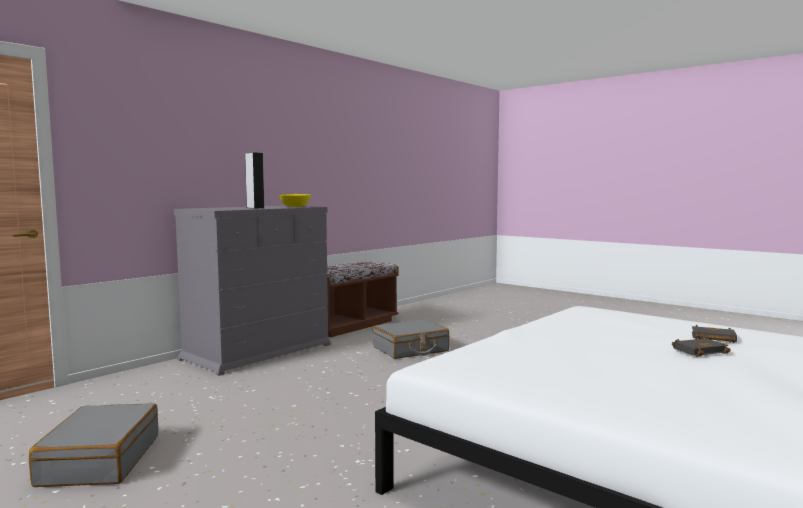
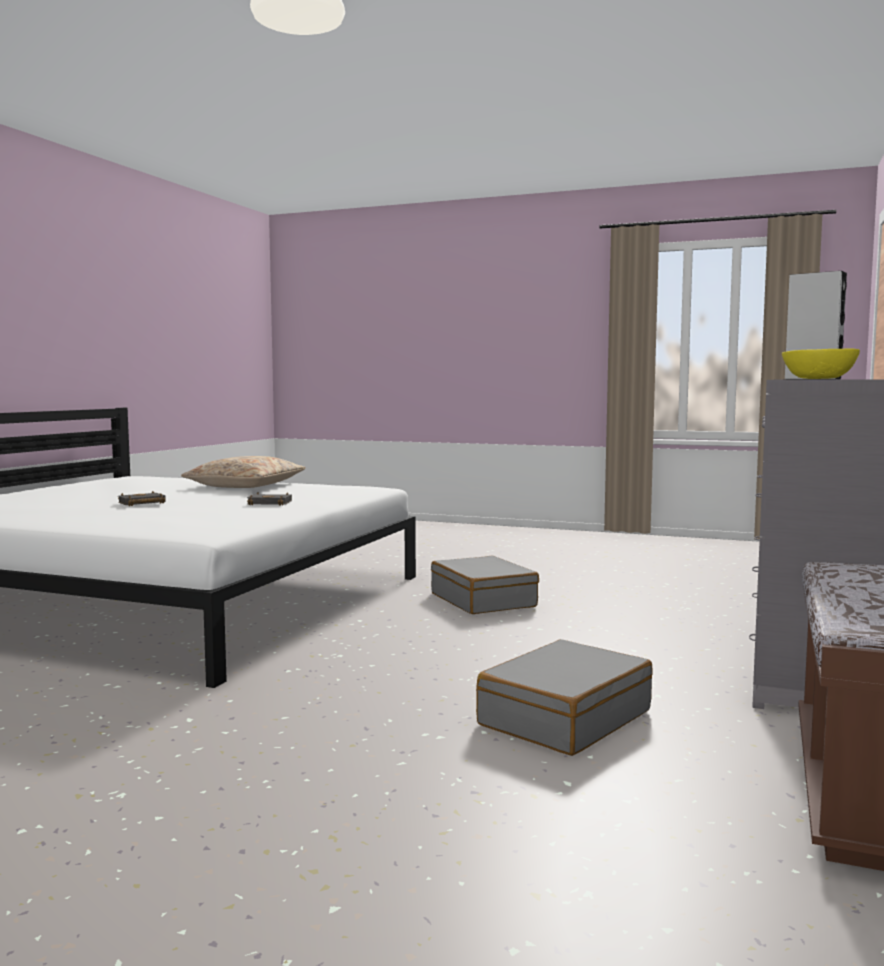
camera: 160 degrees right, 0 degrees up
grey suitcase [29,403,159,487] -> grey suitcase moved to [431,556,539,614]
black book [692,325,737,343] -> black book moved to [247,492,292,506]
none -> beige pillow [181,456,306,488]

